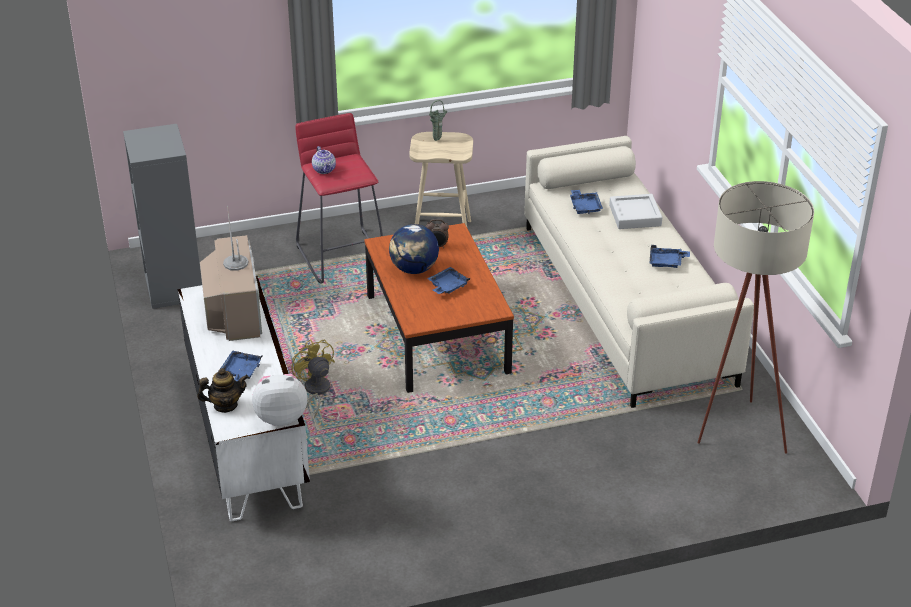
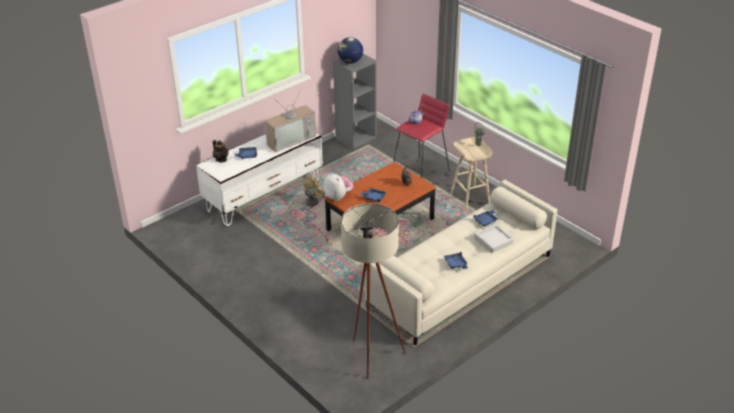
camera: 65 degrees right, 0 degrees up
plush toy [252,374,307,426] -> plush toy moved to [324,172,354,201]
globe [389,224,439,274] -> globe moved to [338,37,363,64]

